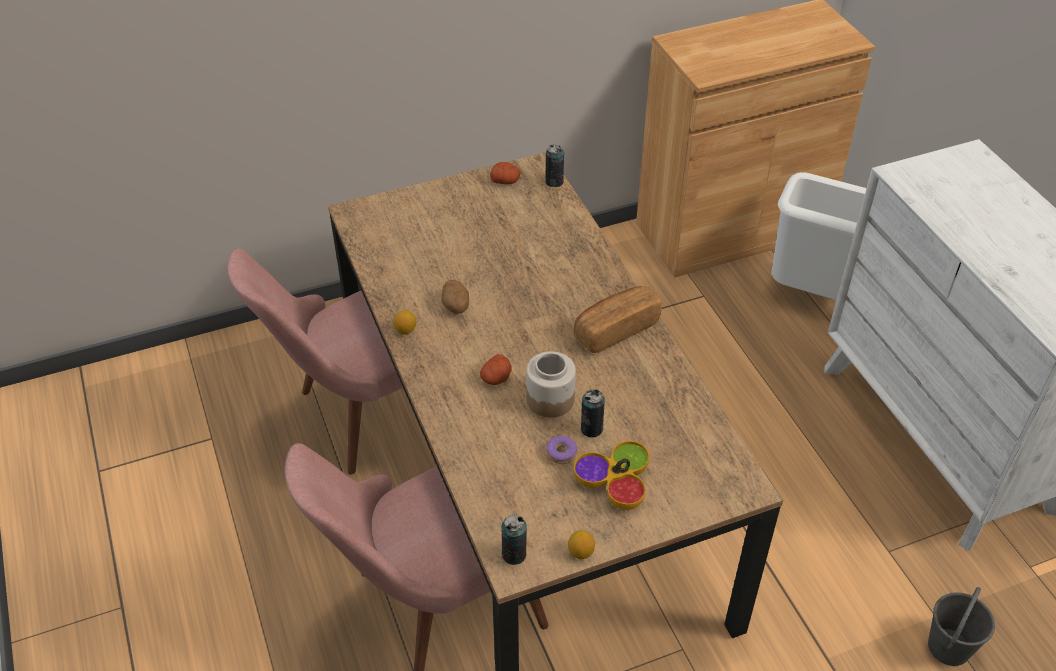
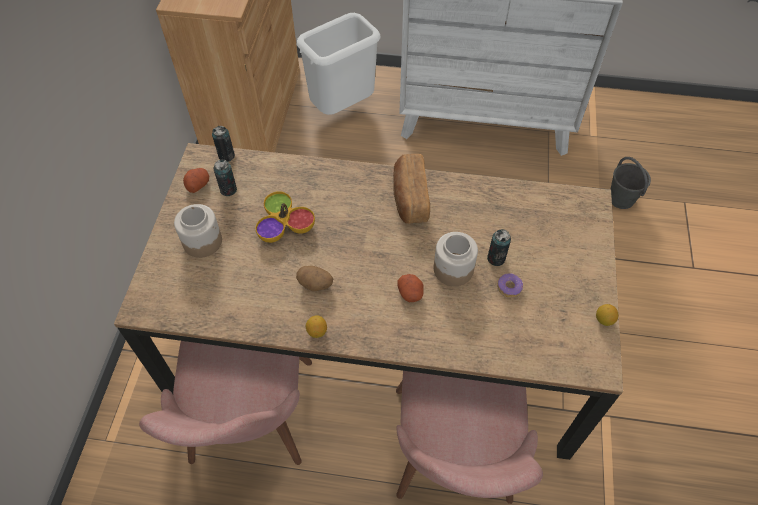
camera: 60 degrees left, 10 degrees up
can [501,514,527,565] -> can moved to [214,159,237,196]
bowl [574,441,649,510] -> bowl moved to [255,191,315,243]
none -> jar [174,204,222,258]

